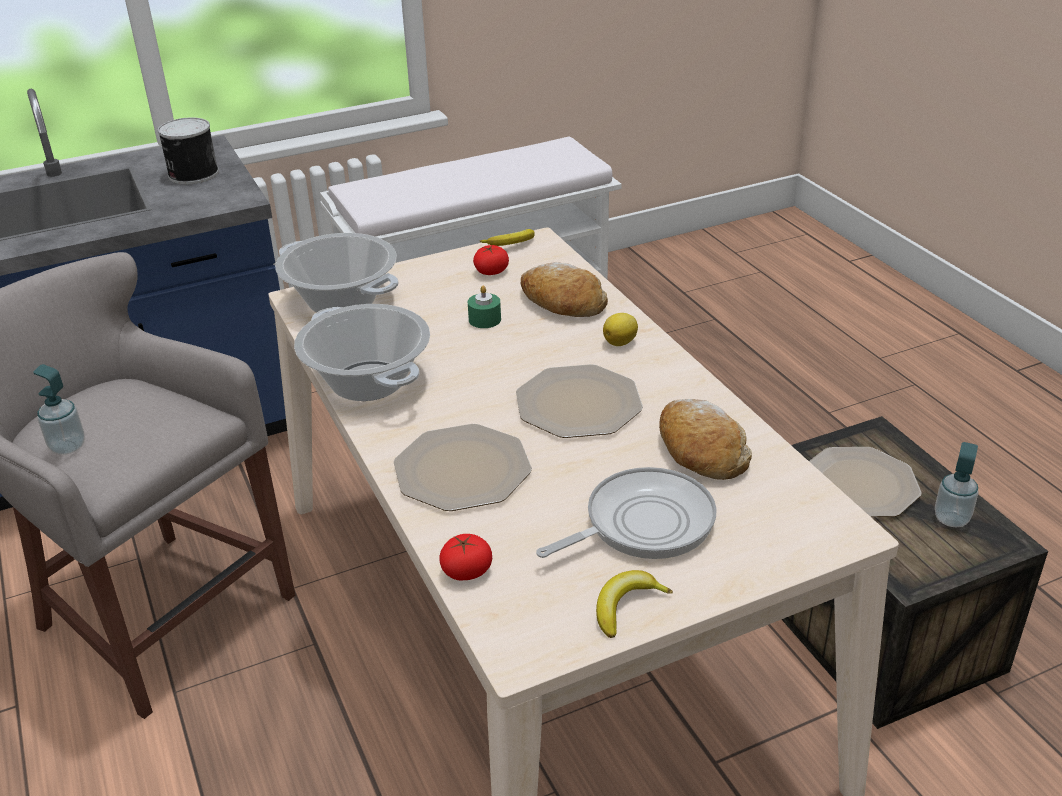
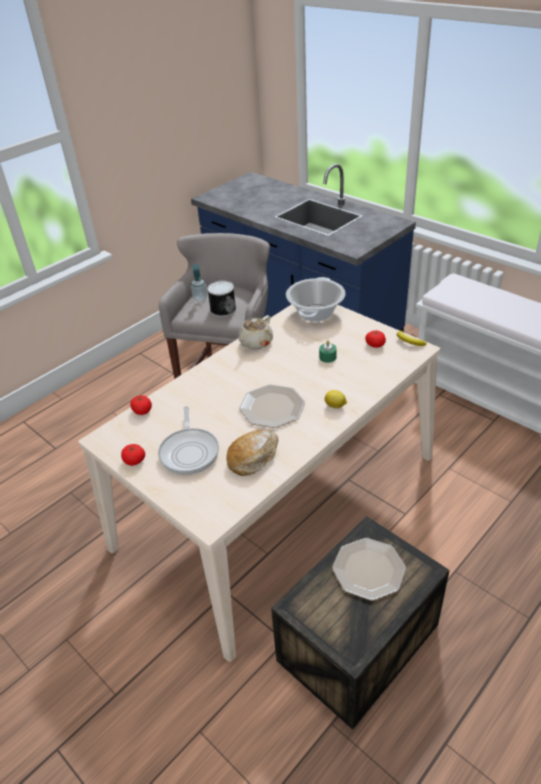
camera: 70 degrees right, 5 degrees up
can [158,118,219,184] -> can moved to [207,281,236,317]
cooking pot [294,304,430,401] -> beige teapot [238,315,273,349]
plate [394,424,532,511] -> none
bread [521,262,608,317] -> none
frying pan [536,467,716,559] -> frying pan turned 45 degrees clockwise [158,406,219,475]
banana [596,570,673,638] -> tomato [121,444,145,466]
soap dispenser [935,442,979,527] -> none

